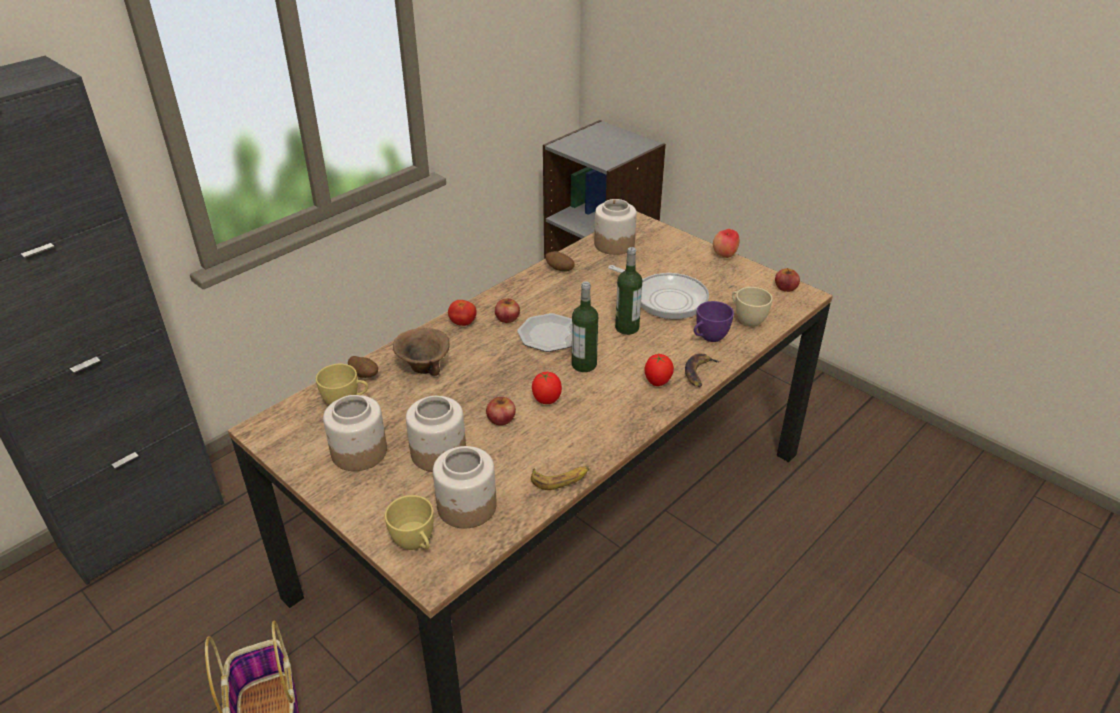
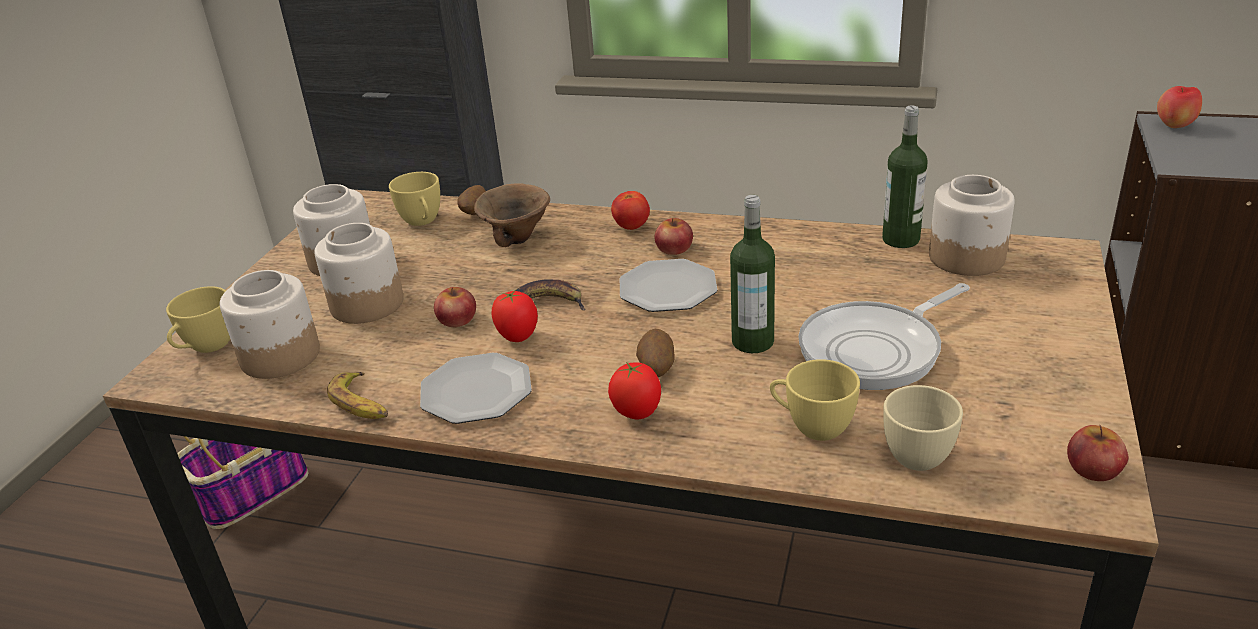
camera: 65 degrees right, 5 degrees down
potato [545,251,575,272] -> potato moved to [636,329,675,377]
bottle [572,281,598,372] -> bottle moved to [882,106,928,248]
frying pan [608,265,709,319] -> frying pan turned 45 degrees clockwise [798,283,970,390]
banana [685,353,720,387] -> banana moved to [516,279,585,310]
purple cup [694,301,734,342] -> yellow cup [770,359,860,441]
apple [713,229,740,258] -> apple moved to [1157,86,1202,128]
none -> plate [420,353,532,424]

